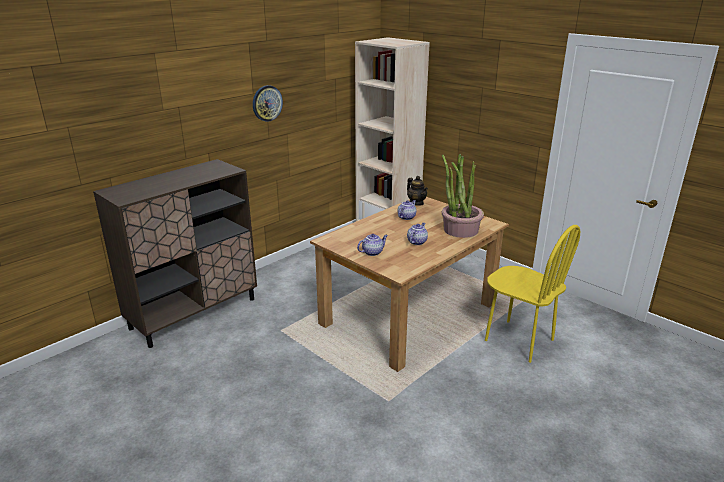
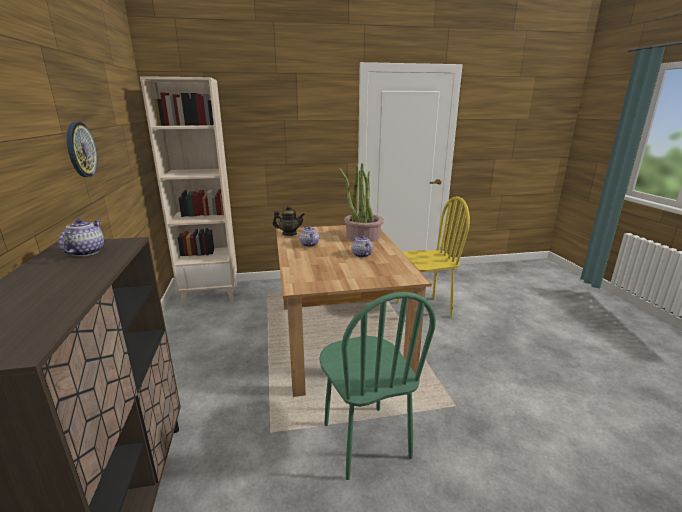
camera: 55 degrees left, 5 degrees down
teapot [357,234,388,256] -> teapot moved to [59,218,104,256]
none -> green chair [319,292,436,480]

